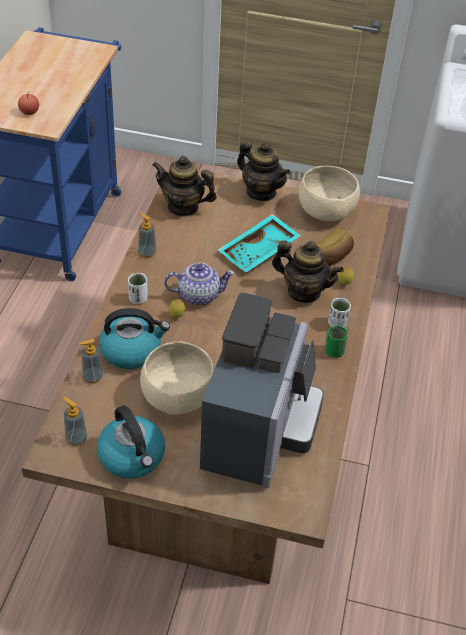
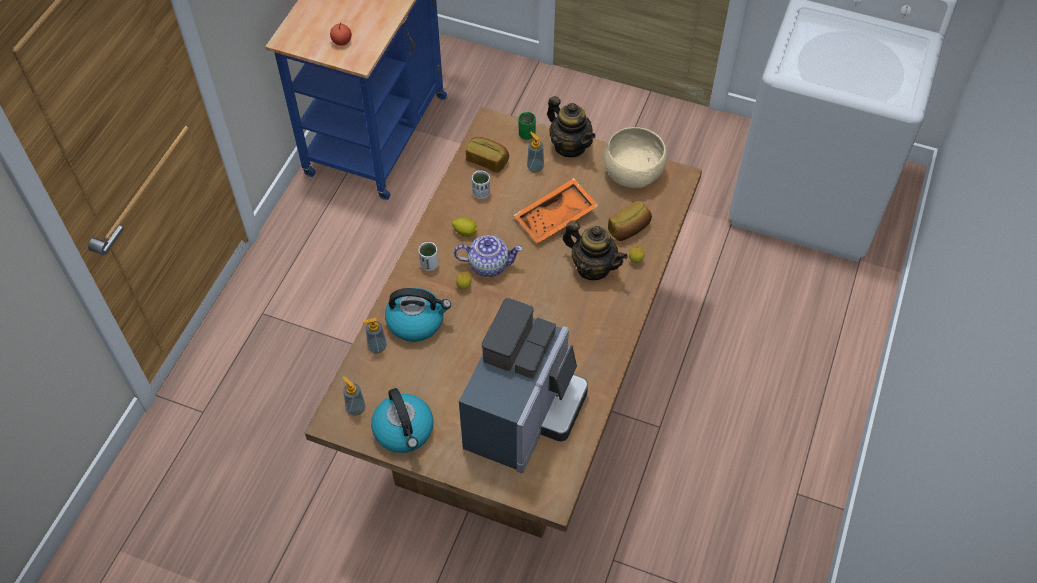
camera: 10 degrees right, 10 degrees up
soap dispenser [138,212,156,258] -> soap dispenser moved to [527,132,544,173]
beige bowl [140,342,215,415] -> none
teapot [152,156,217,217] -> bread [466,137,509,173]
turquoise tray [218,214,301,272] -> orange tray [514,178,599,243]
green cup [325,326,348,358] -> green cup moved to [518,112,536,140]
white cup [328,298,351,328] -> white cup moved to [472,171,490,199]
none -> lemon [452,217,477,237]

